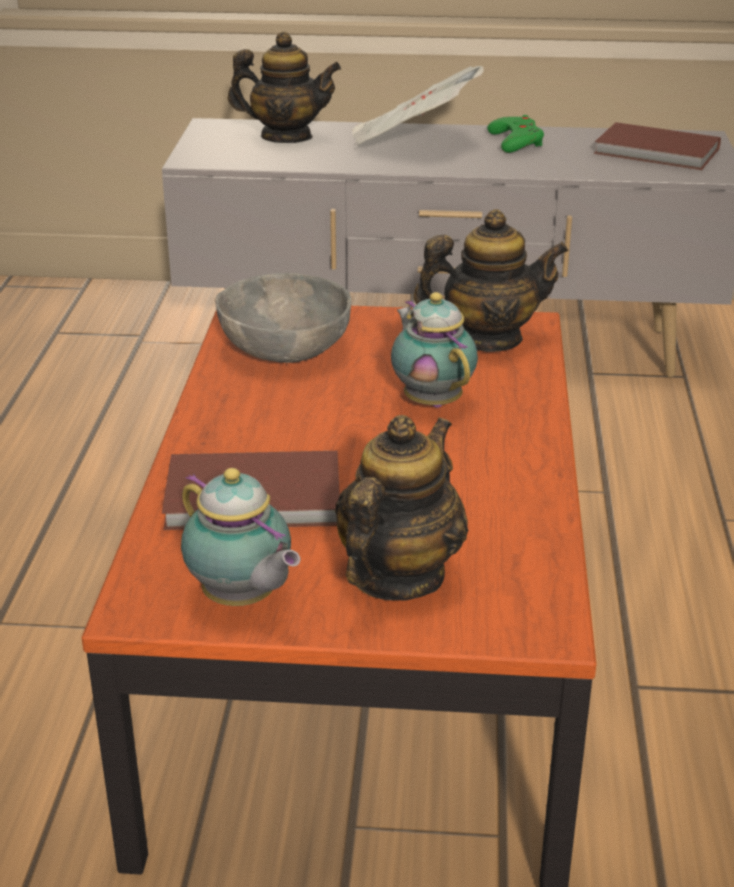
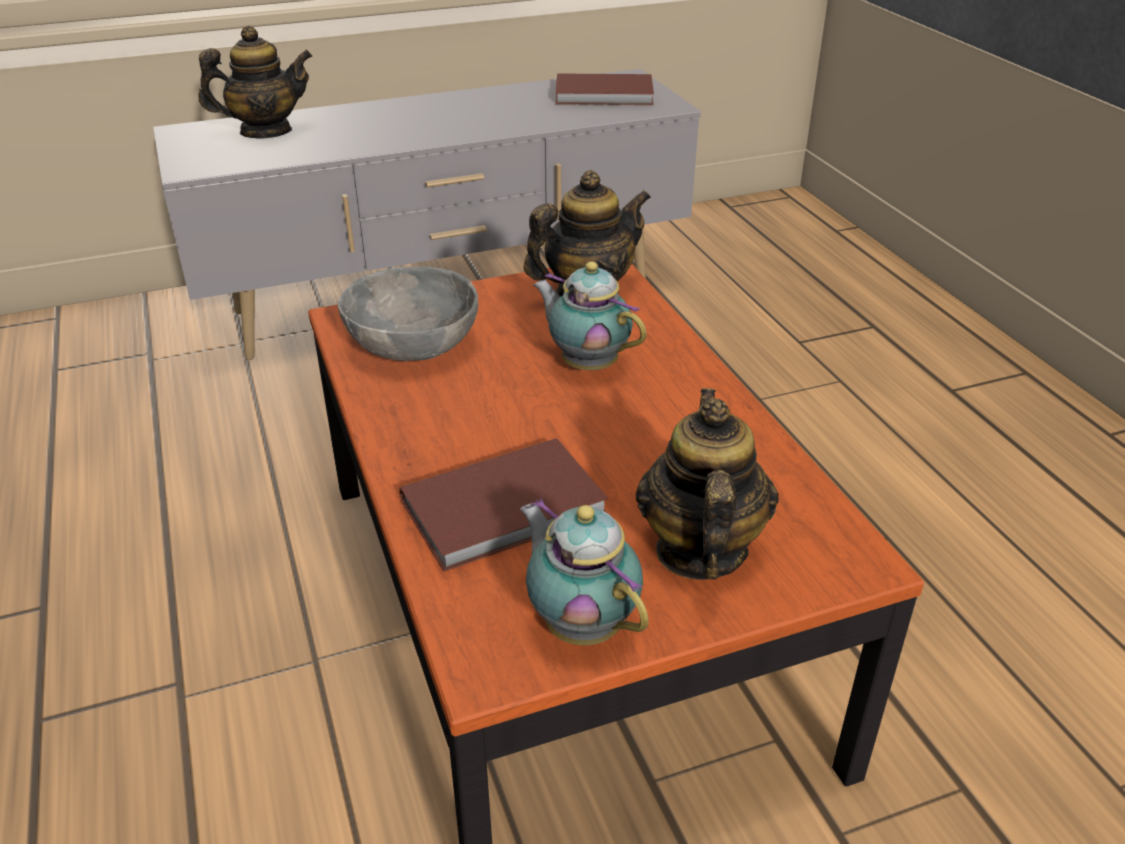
camera: 25 degrees left, 5 degrees up
teapot [181,468,301,606] -> teapot turned 150 degrees counterclockwise [520,499,649,645]
newspaper [352,66,484,145] -> none
green game controller [487,115,544,153] -> none

